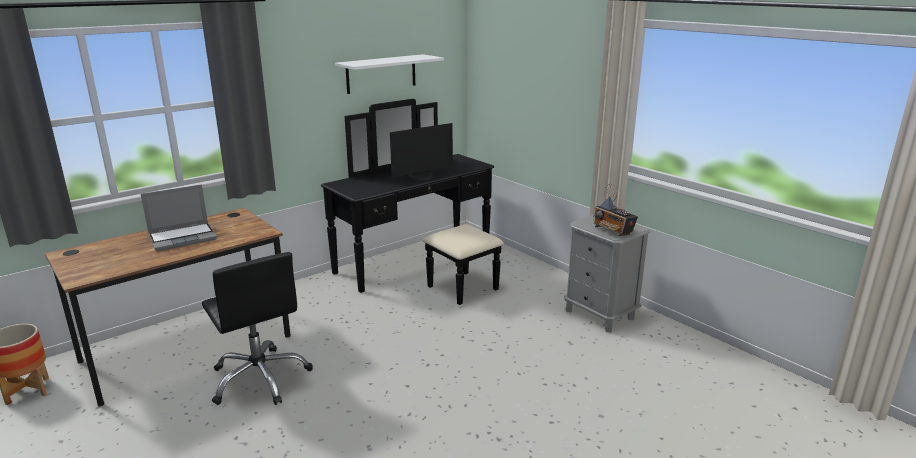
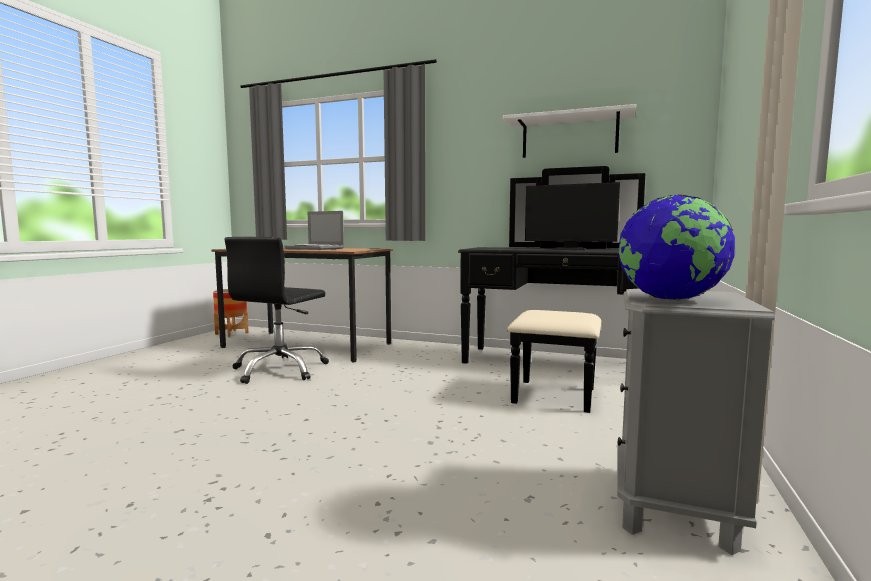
camera: 60 degrees right, 15 degrees down
radio [593,184,638,236] -> globe [618,194,735,300]

